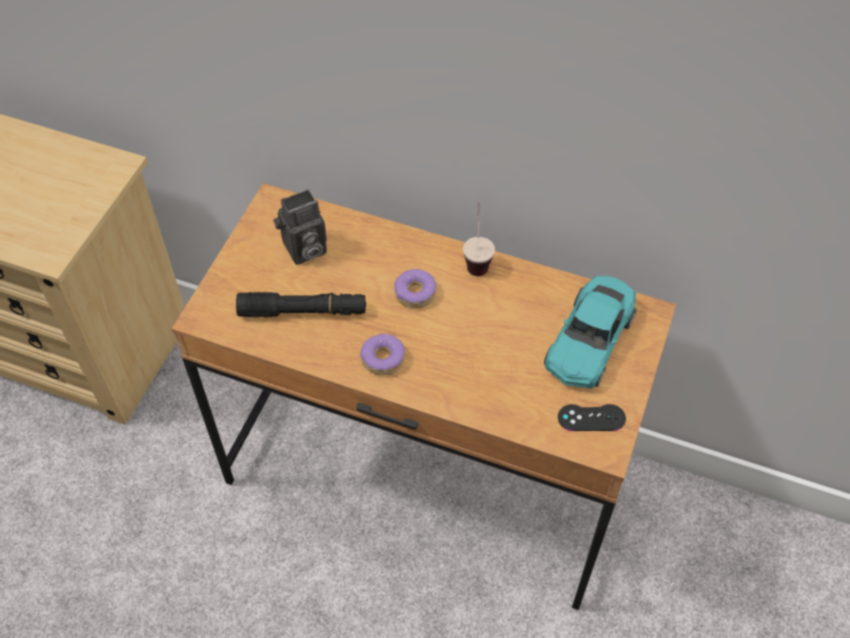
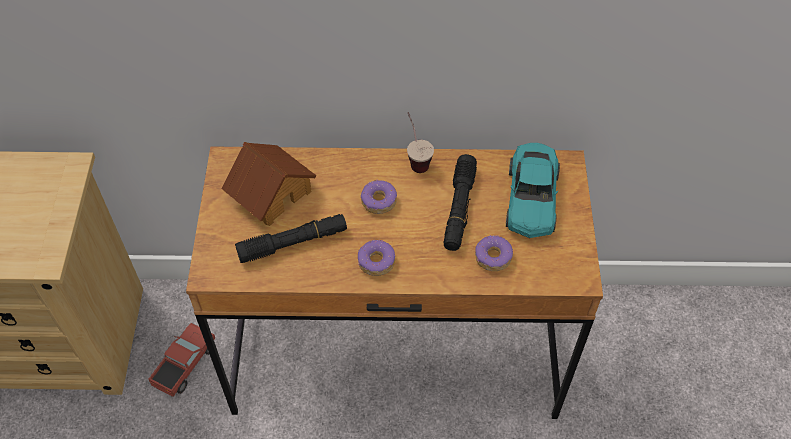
camera: 20 degrees left, 0 degrees up
camera [273,189,327,265] -> toy house [221,142,317,226]
black game controller [558,404,626,431] -> none
none -> toy truck [148,323,215,397]
none -> black flashlight [443,154,477,251]
none -> donut [475,235,513,271]

